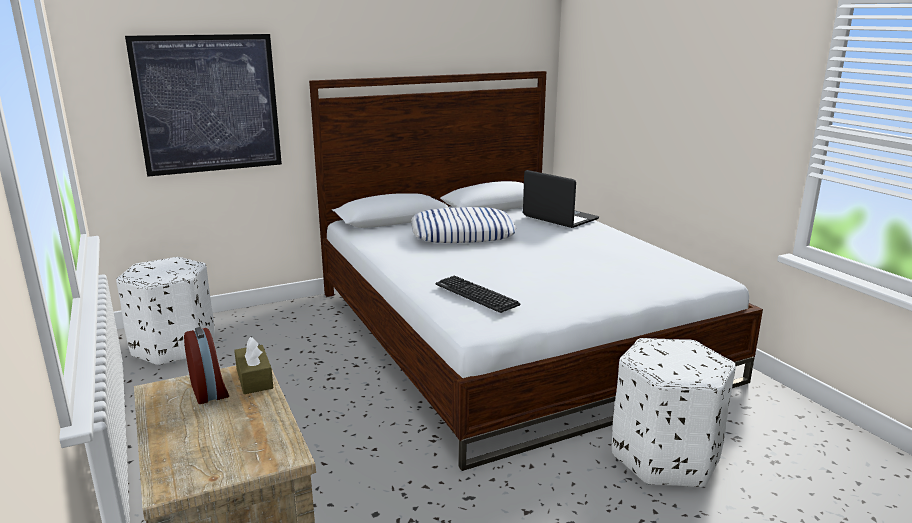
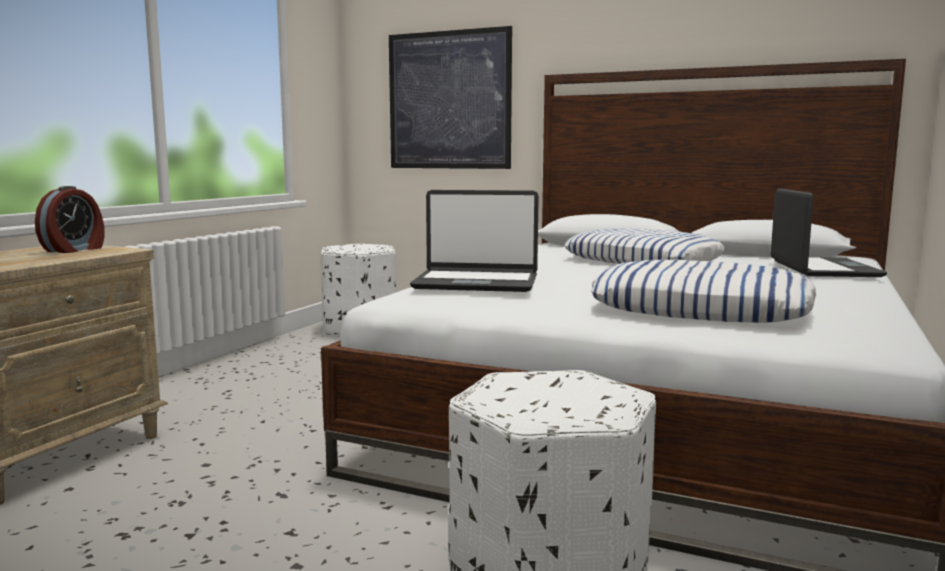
camera: 50 degrees right, 10 degrees down
brown tissue box [234,337,274,394] -> none
keyboard [435,276,521,313] -> laptop [410,190,539,292]
none -> pillow [591,260,816,323]

